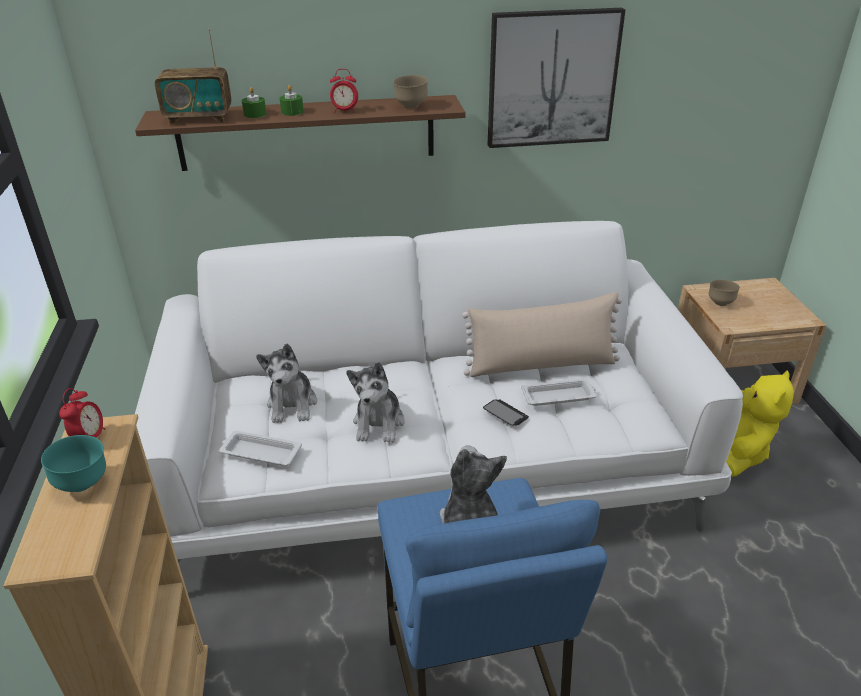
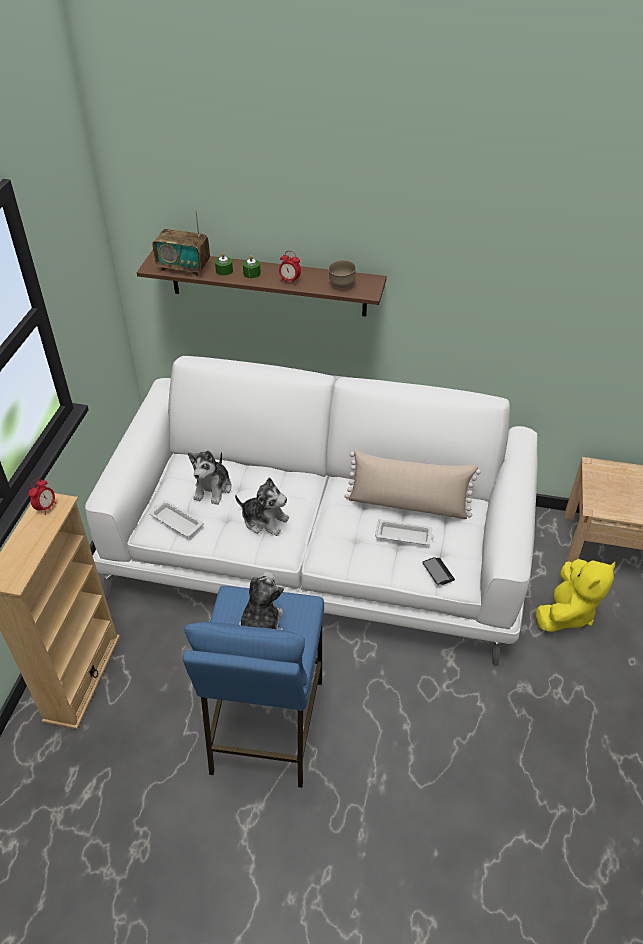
camera: 20 degrees right, 10 degrees up
turquoise bowl [41,435,106,492] -> none
plush toy [346,362,405,443] -> plush toy turned 90 degrees counterclockwise [235,478,289,536]
phone [483,399,529,426] -> phone moved to [422,557,455,585]
picture [488,8,626,148] -> none
brown bowl [709,279,740,306] -> none

